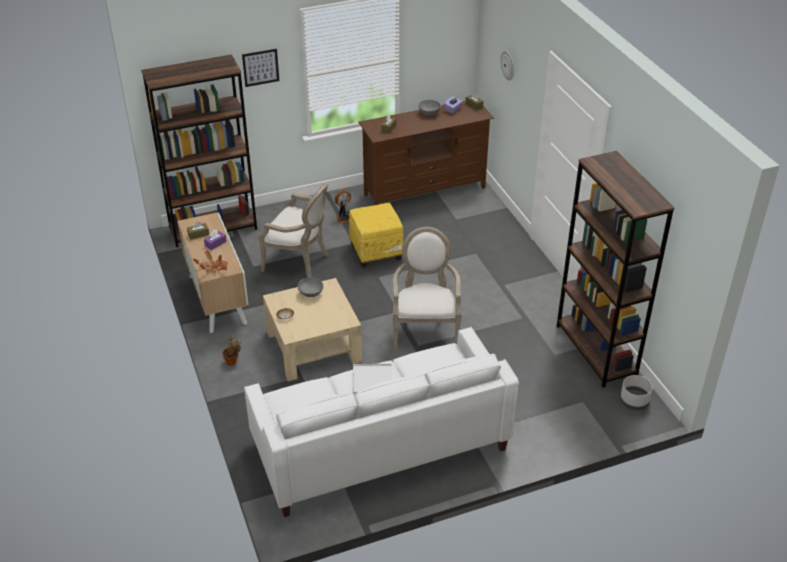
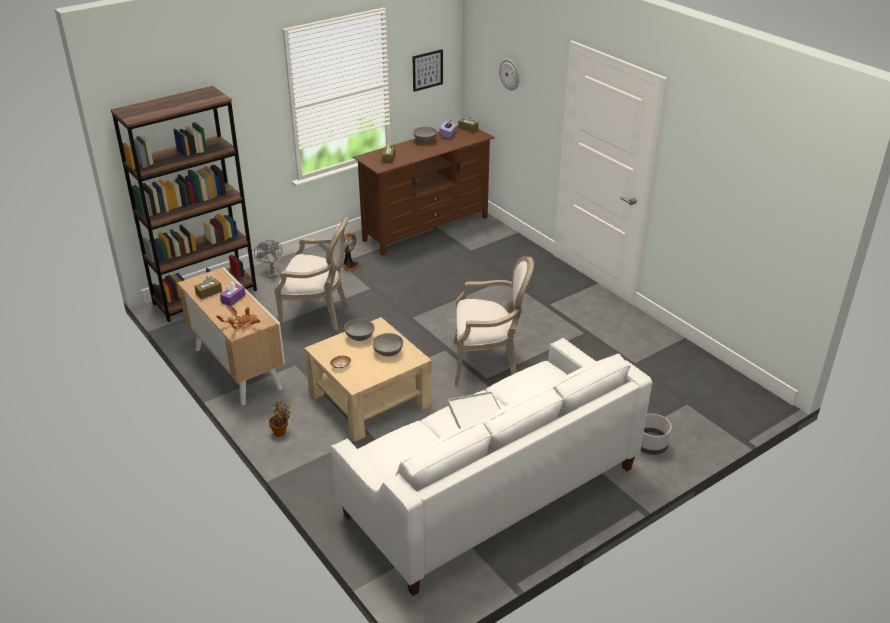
camera: 15 degrees left, 5 degrees down
picture [242,49,279,87] -> picture moved to [412,49,443,92]
yellow ottoman [349,203,403,267] -> none
armchair [393,227,461,352] -> armchair turned 105 degrees clockwise [454,256,534,386]
brown bookcase [557,151,675,387] -> none
grey planter [620,375,653,410] -> grey planter moved to [641,414,672,455]
none -> grey fan [254,240,282,279]
none -> grey bowl [372,333,403,357]

